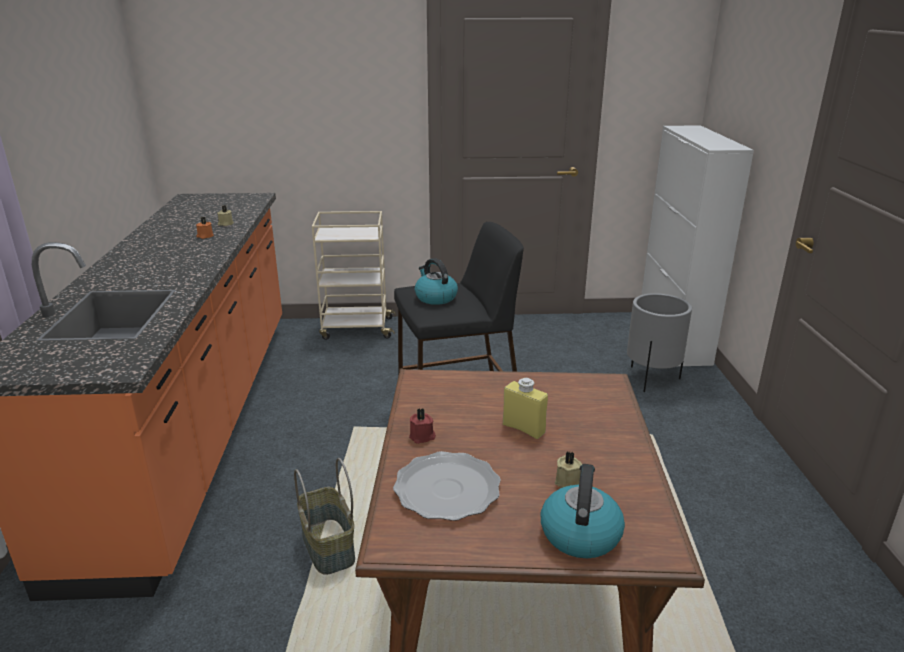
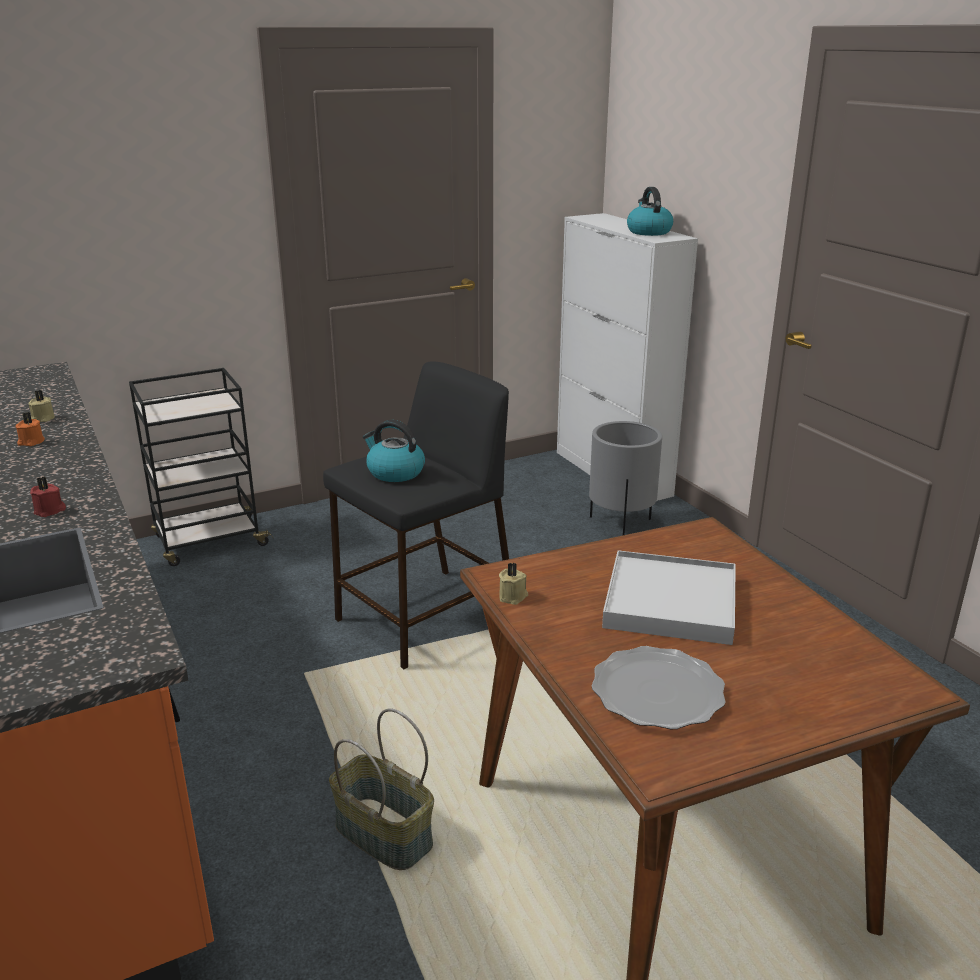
camera: 25 degrees left, 0 degrees up
beige cart [312,211,396,340] -> black cart [129,368,273,566]
red candle [409,408,436,444] -> red candle moved to [30,477,66,517]
yellow bottle [503,378,548,439] -> white tray [602,550,736,645]
kettle [541,464,625,558] -> kettle moved to [627,187,673,236]
beige candle [555,452,582,488] -> beige candle moved to [499,563,528,605]

